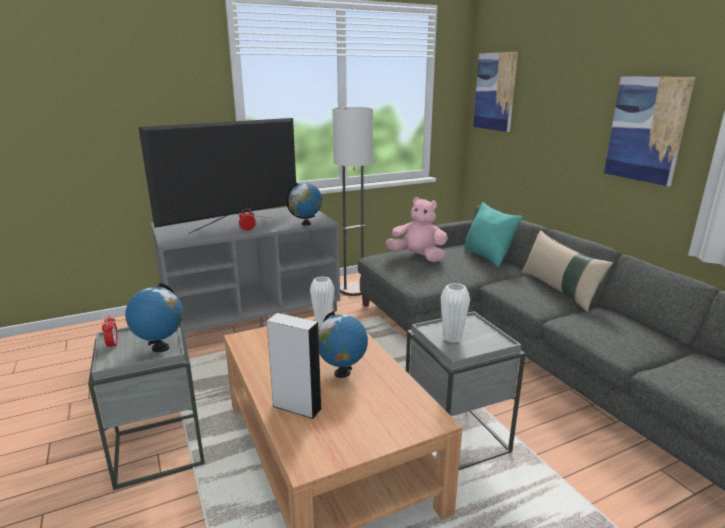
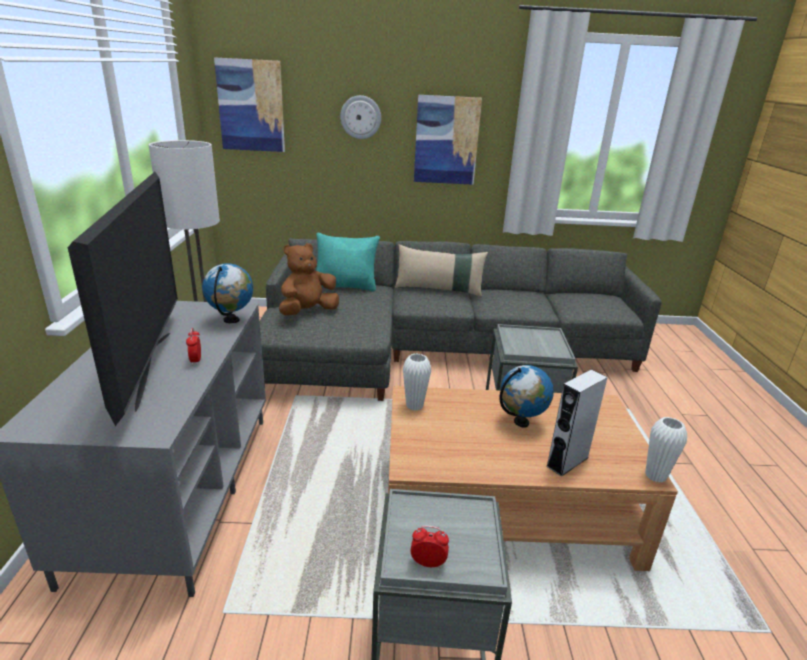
camera: 65 degrees left, 5 degrees up
globe [125,283,183,352] -> none
pink plush toy [385,197,448,262] -> brown plush toy [279,243,339,315]
white vase [440,283,470,343] -> white vase moved to [645,417,687,483]
none -> wall clock [340,95,381,139]

